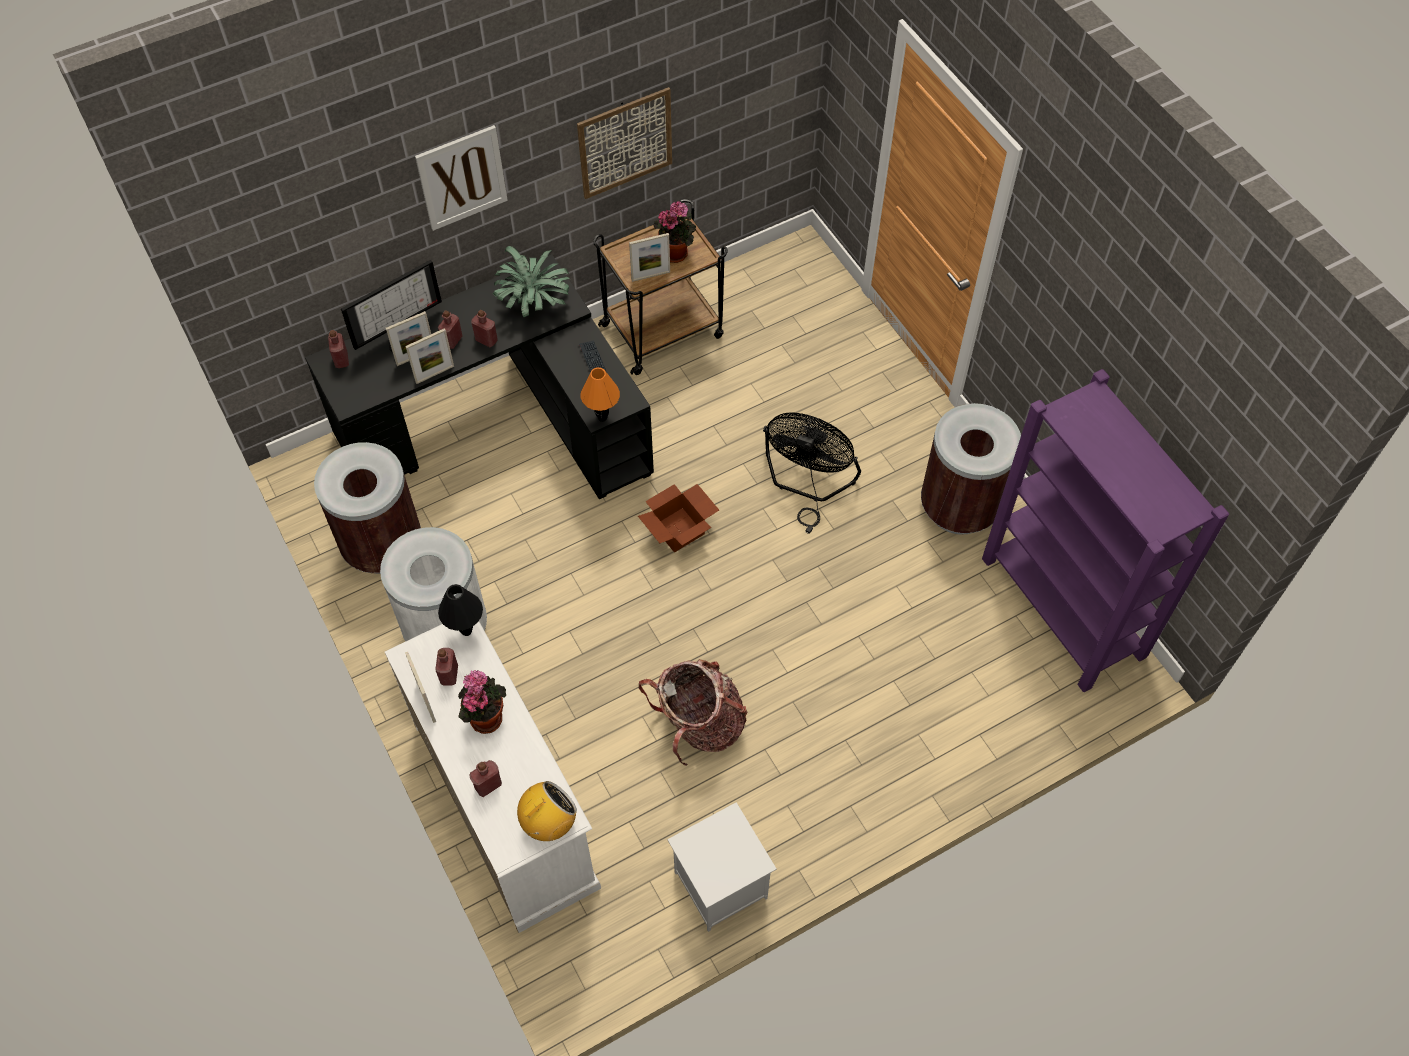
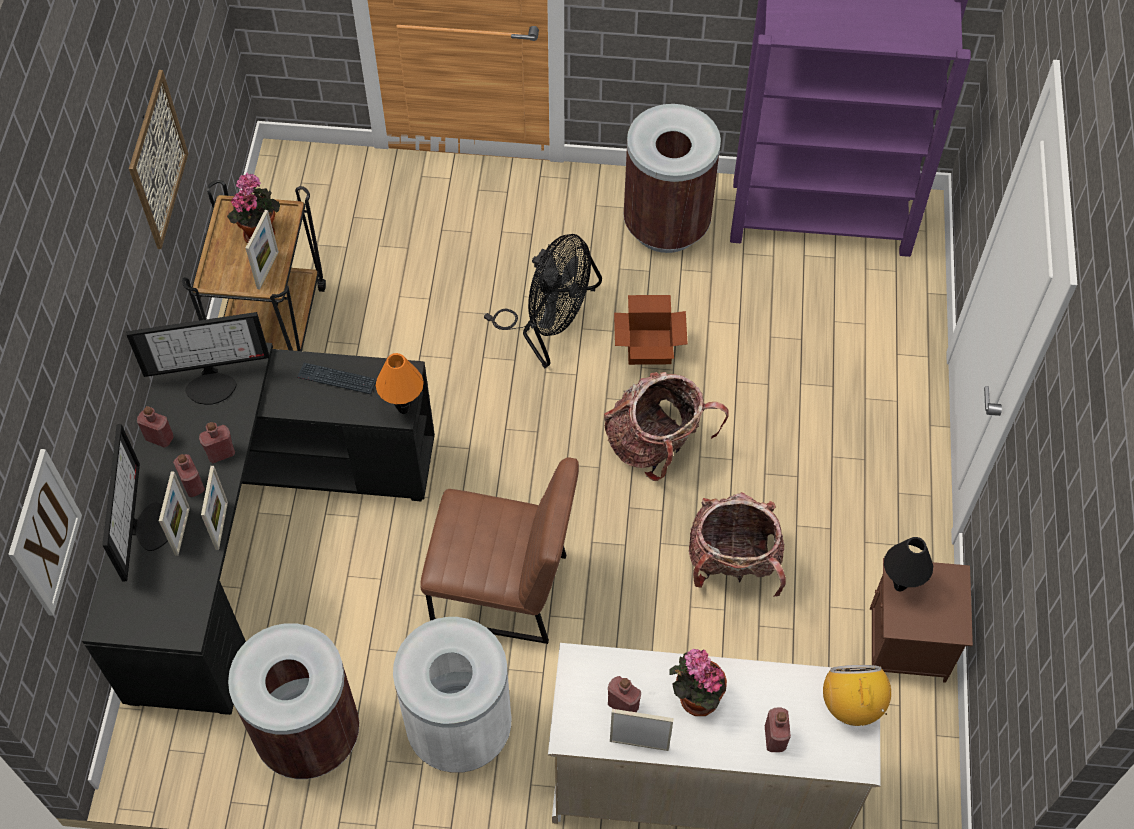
camera: 55 degrees left, 0 degrees up
red bottle [328,330,349,368] -> red bottle moved to [137,406,173,448]
picture [415,125,508,231] -> picture moved to [8,449,82,616]
black table lamp [438,584,483,636] -> black table lamp moved to [884,537,933,591]
potted plant [493,246,570,317] -> monitor [126,312,270,405]
cardboard box [638,484,719,552] -> cardboard box moved to [614,295,688,365]
grey nightstand [667,802,777,932] -> brown nightstand [870,558,973,683]
black fan [763,413,861,534] -> black fan turned 150 degrees clockwise [483,234,602,369]
none -> brown chair [420,457,579,644]
none -> backpack [604,372,729,481]

